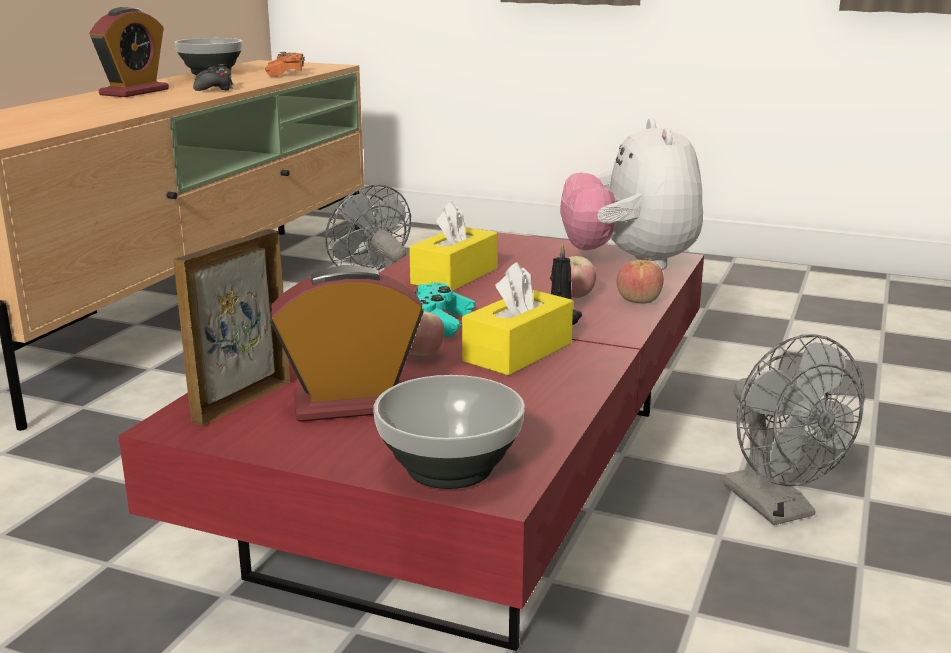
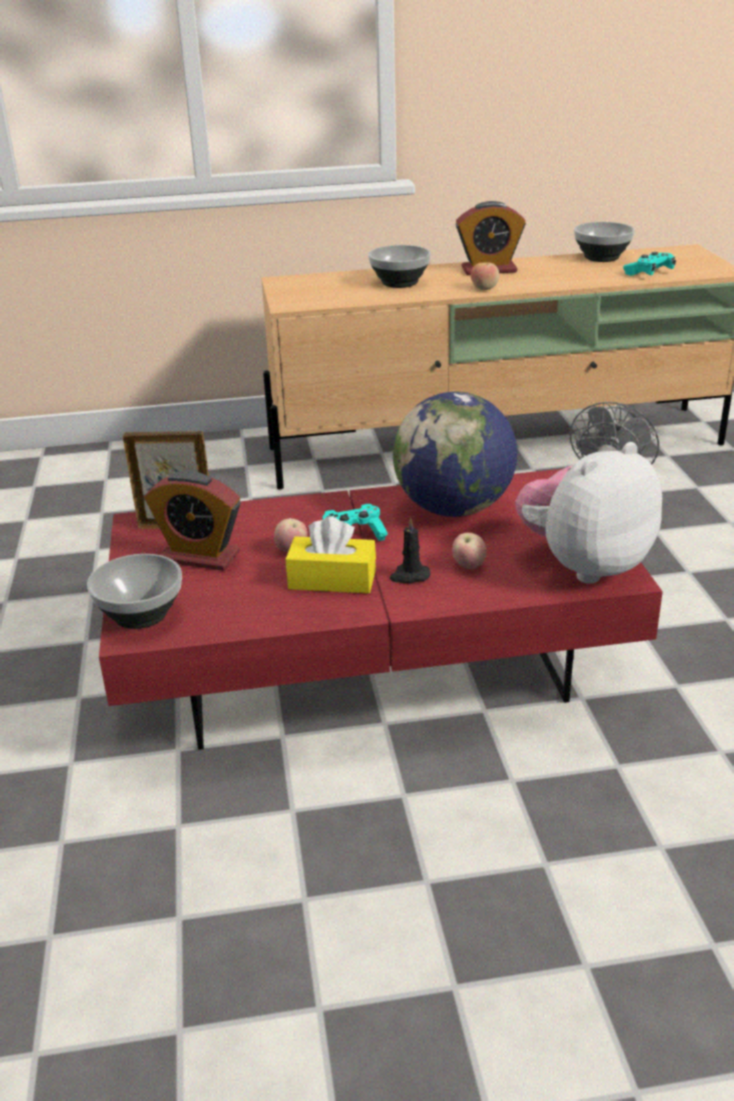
camera: 60 degrees right, 10 degrees up
black game controller [193,64,233,91] -> none
orange game controller [265,52,305,77] -> turquoise game controller [623,252,676,276]
alarm clock [270,265,424,422] -> alarm clock turned 150 degrees clockwise [144,471,241,571]
yellow tissue box [409,201,497,291] -> globe [393,392,517,517]
apple [617,260,664,304] -> apple moved to [470,263,499,290]
grey fan [723,334,865,525] -> none
none -> bowl [368,245,431,288]

